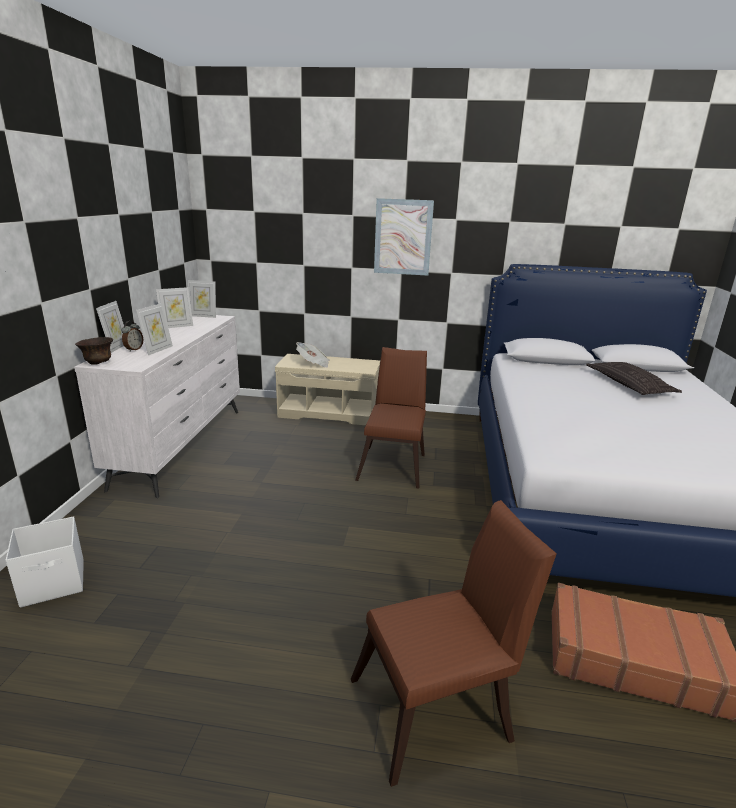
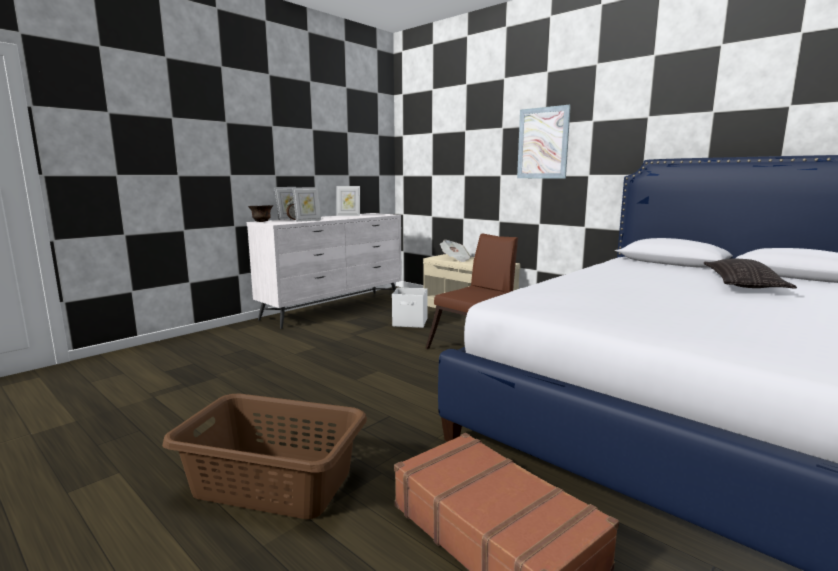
camera: 35 degrees right, 10 degrees down
white storage box [6,516,84,608] -> white storage box moved to [392,287,428,328]
picture frame [188,280,216,318] -> none
brown chair [351,500,557,787] -> brown laundry basket [162,393,367,519]

